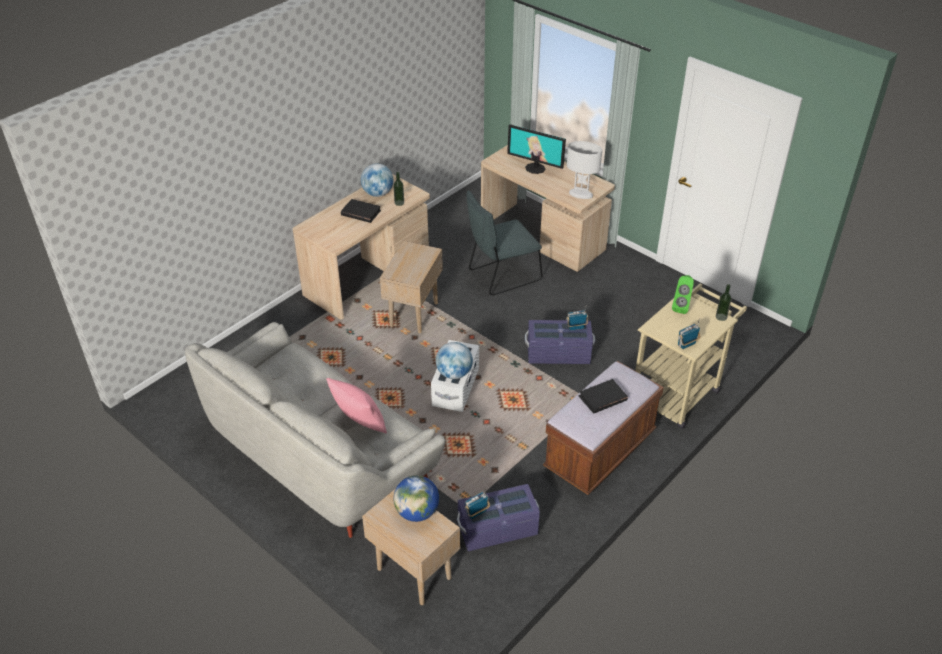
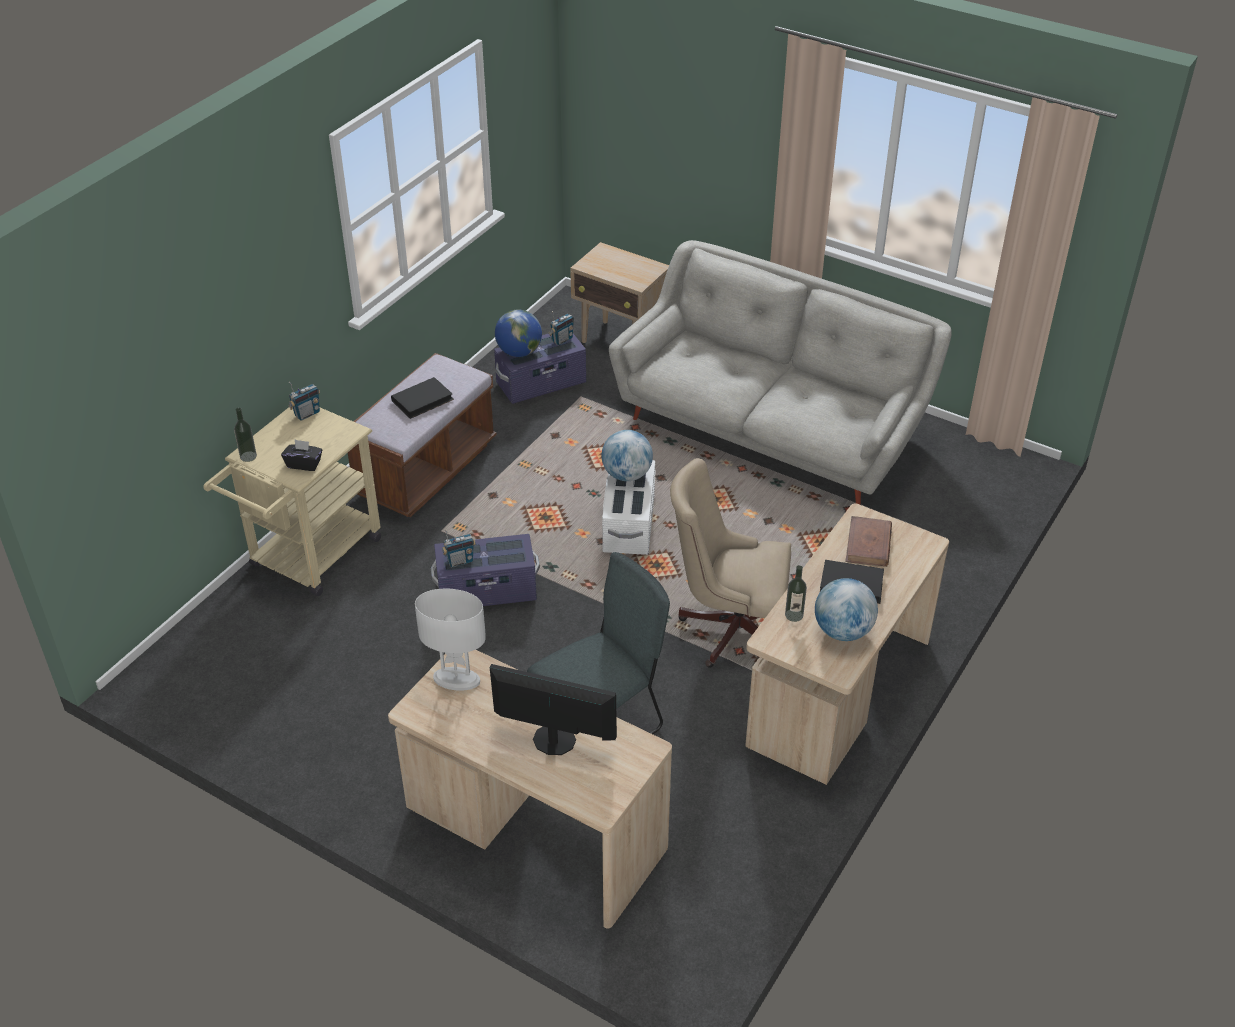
camera: 170 degrees right, 0 degrees up
pink pillow [326,378,387,434] -> none
beige side table [380,241,443,333] -> beige office chair [670,458,791,668]
globe [394,475,439,522] -> globe moved to [495,310,542,357]
green speaker [672,275,694,314] -> black tissue box [281,440,322,471]
none -> brown book [845,516,892,567]

